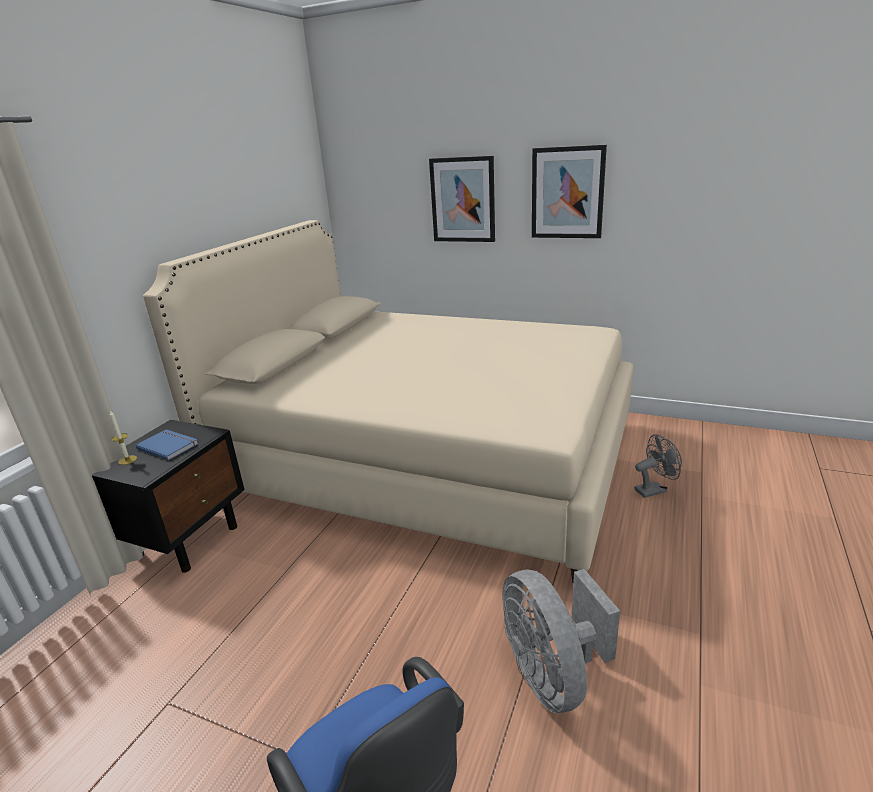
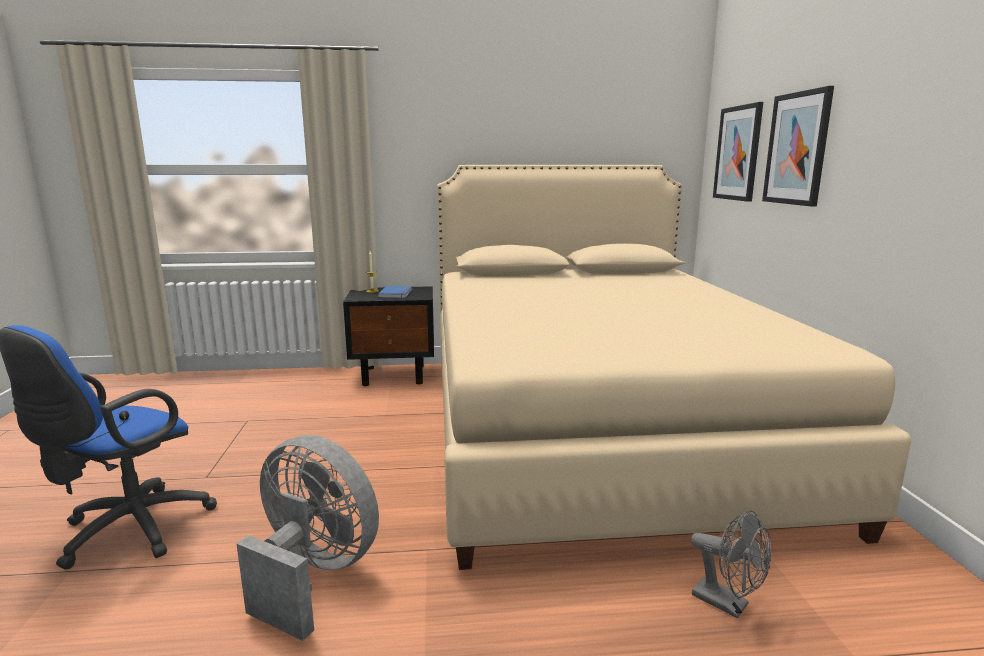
camera: 60 degrees right, 10 degrees down
grey fan [502,569,620,713] -> grey fan turned 75 degrees clockwise [237,435,379,641]
picture [532,145,607,238] -> picture moved to [713,102,763,202]

